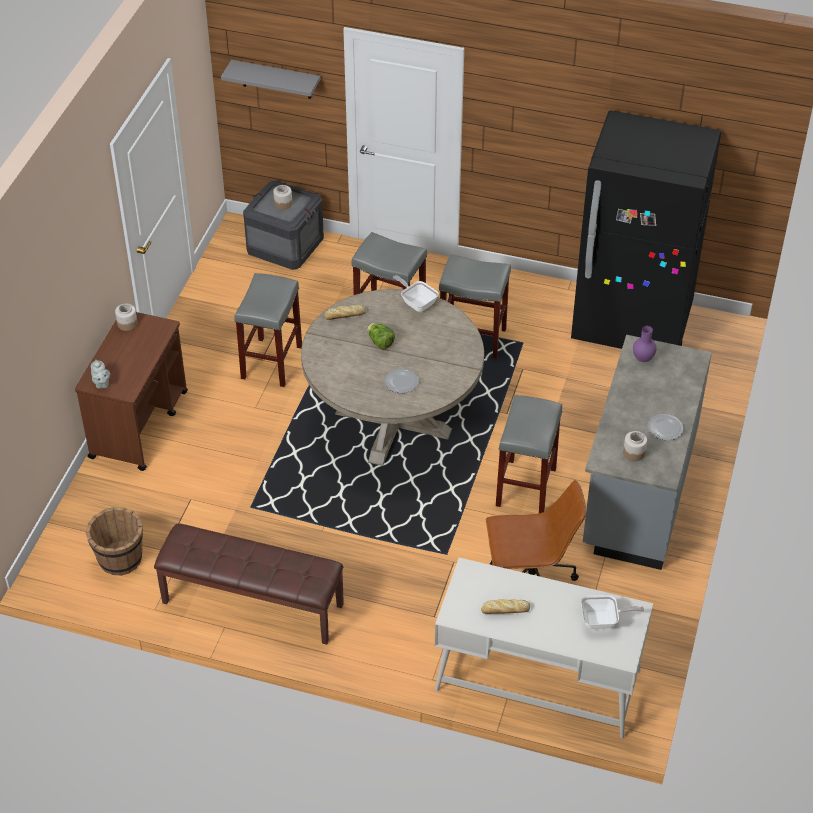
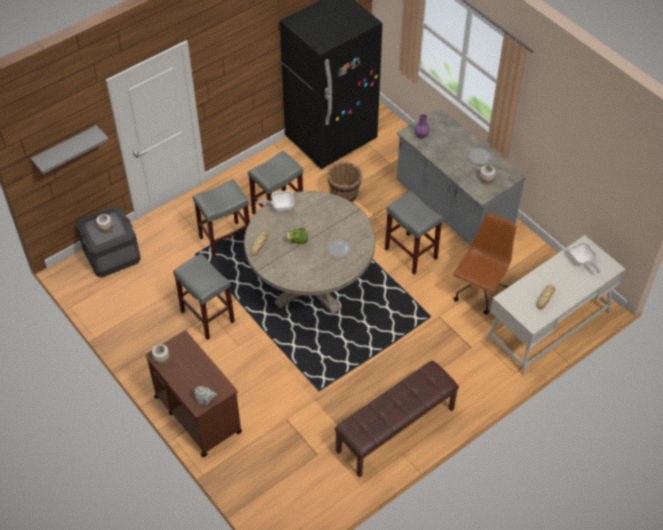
camera: 55 degrees left, 5 degrees up
brown bucket [86,507,143,576] -> brown bucket moved to [327,162,362,202]
frying pan [581,595,644,629] -> frying pan turned 120 degrees clockwise [569,242,600,273]

